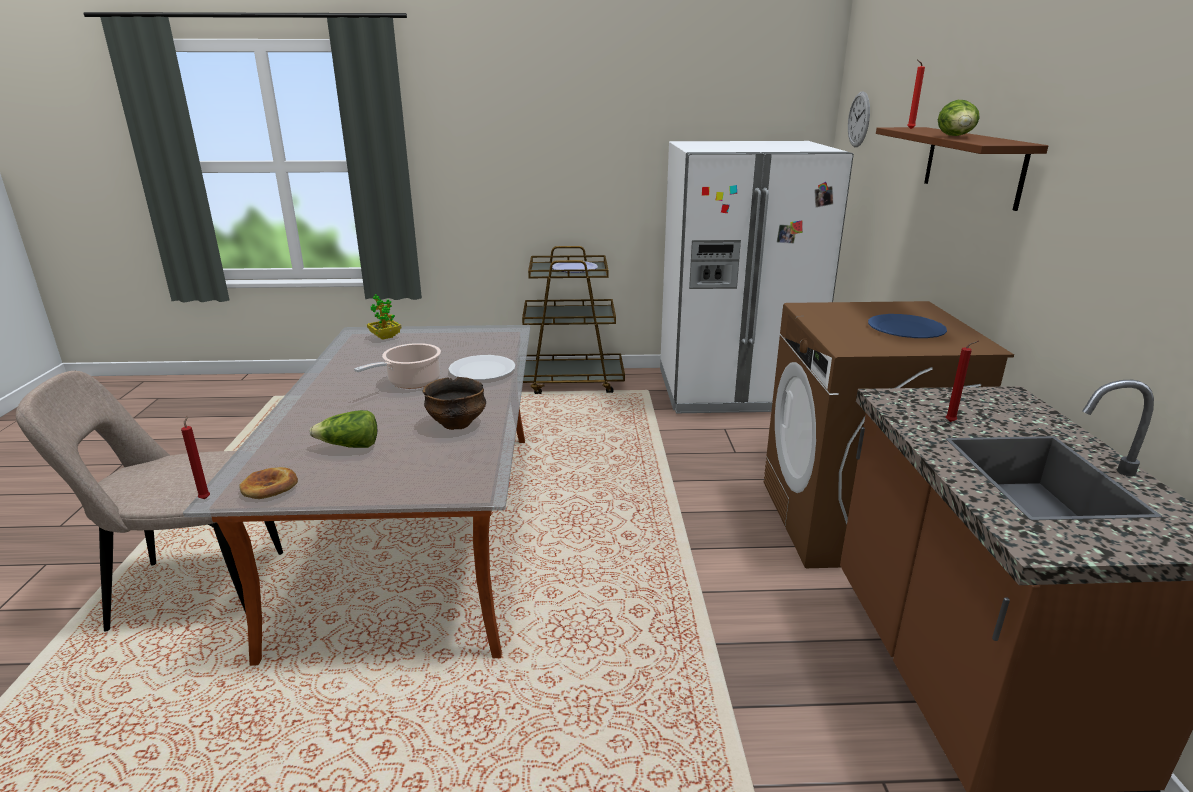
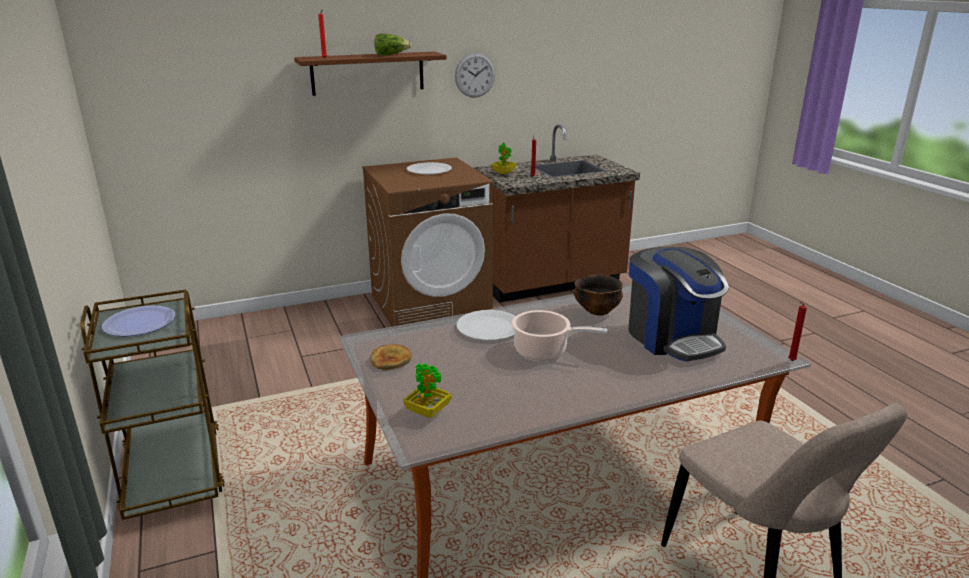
camera: 110 degrees left, 0 degrees up
bread [239,467,298,499] -> bread moved to [370,344,412,370]
lettuce [310,410,377,448] -> coffee machine [629,247,729,362]
white fridge [660,141,854,413] -> none
wall clock [848,91,870,147] -> wall clock moved to [455,53,495,98]
blue plate [868,314,947,338] -> white plate [407,162,452,174]
none -> potted plant [491,142,516,174]

